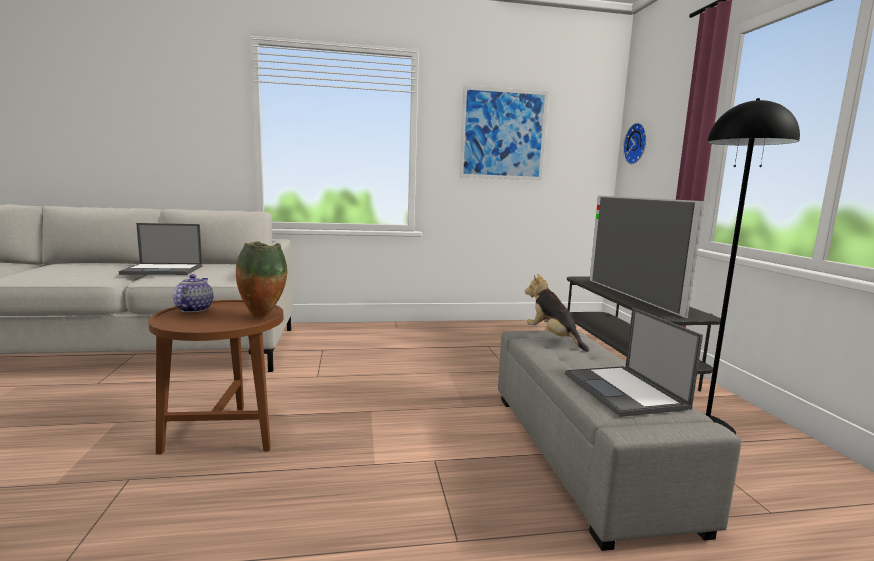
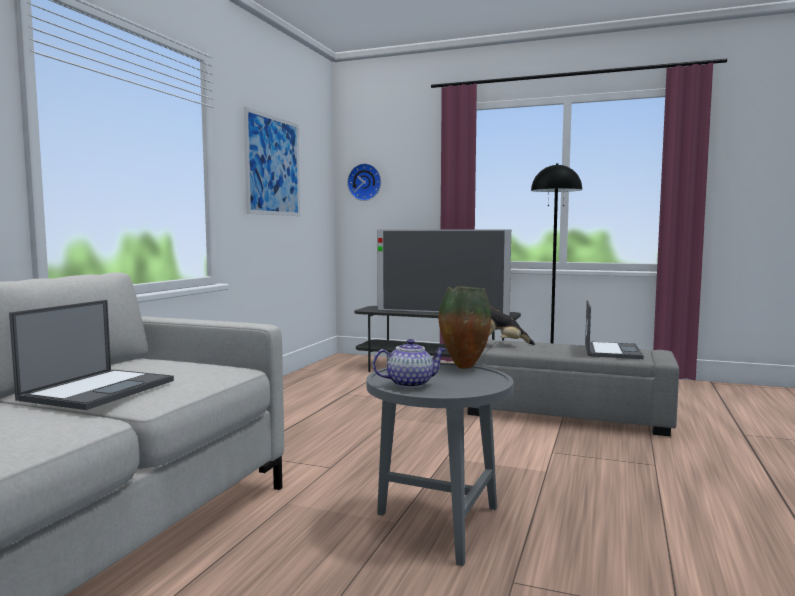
camera: 60 degrees left, 5 degrees down
brown side table [148,300,283,455] -> grey side table [366,363,514,566]
teapot [173,274,214,313] -> teapot turned 135 degrees clockwise [373,339,447,388]
laptop [565,307,703,417] -> laptop turned 90 degrees counterclockwise [585,300,644,359]

